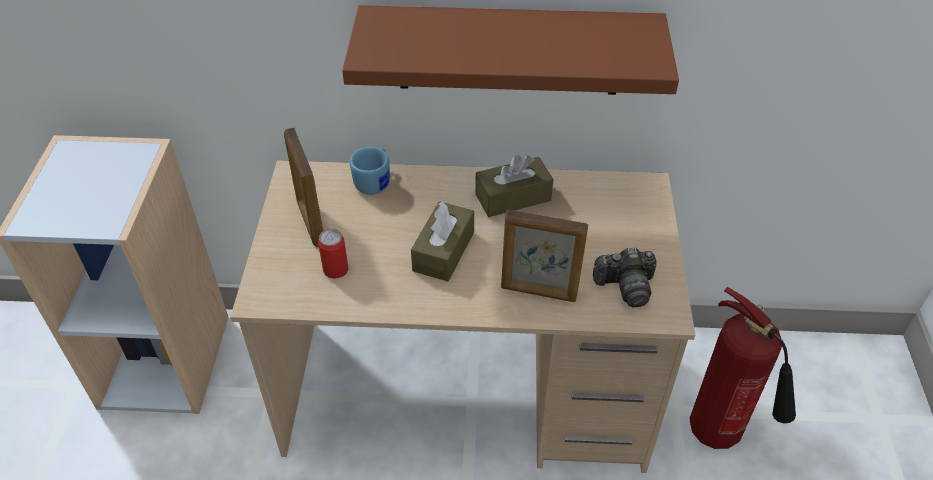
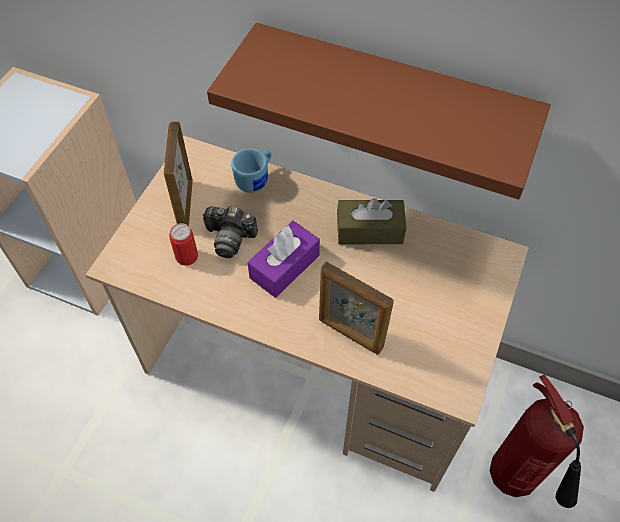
camera: 20 degrees right, 10 degrees up
brown tissue box [411,201,474,282] -> purple tissue box [247,221,320,298]
camera [593,248,657,307] -> camera moved to [202,206,258,258]

